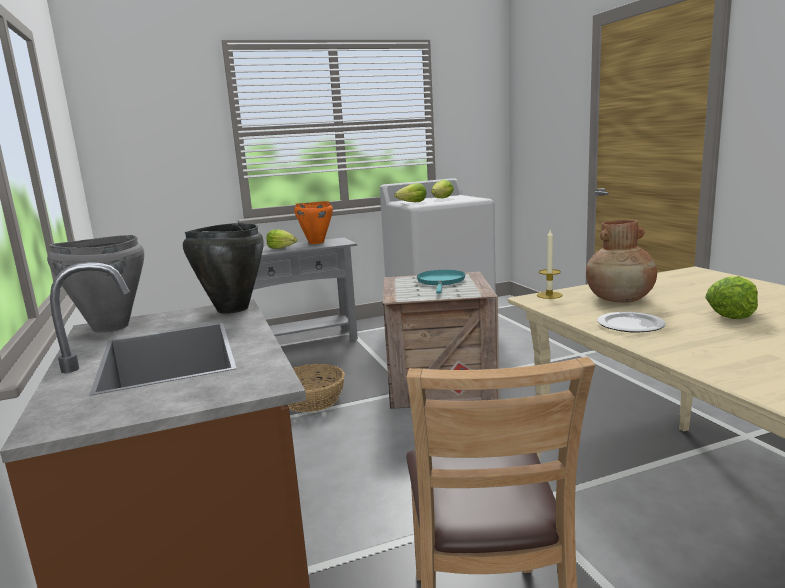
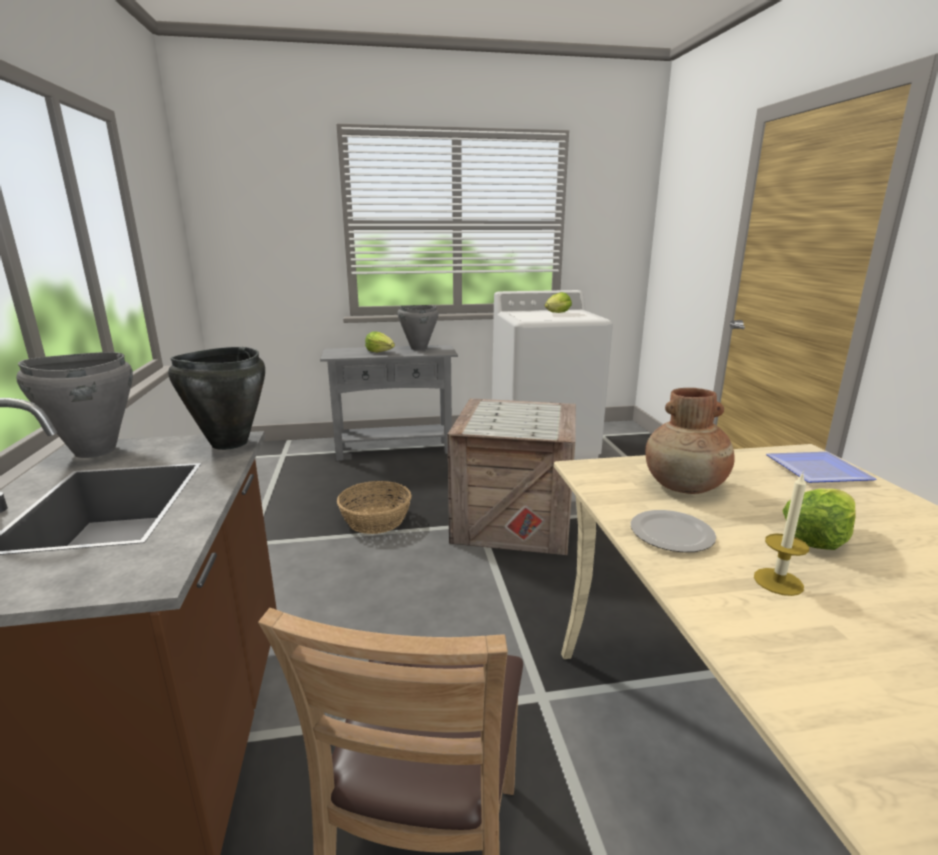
camera: 10 degrees right, 5 degrees up
orange cooking pot [294,201,333,244] -> grey cooking pot [397,305,438,350]
lettuce [394,183,426,202] -> none
turquoise frying pan [417,270,466,294] -> none
candle [537,230,562,299] -> candle moved to [754,473,809,596]
none -> plate [766,452,877,483]

